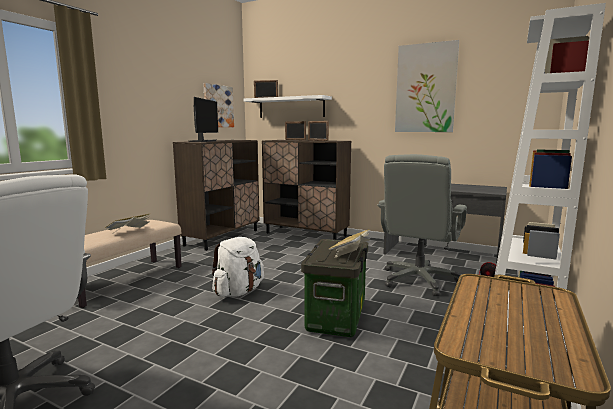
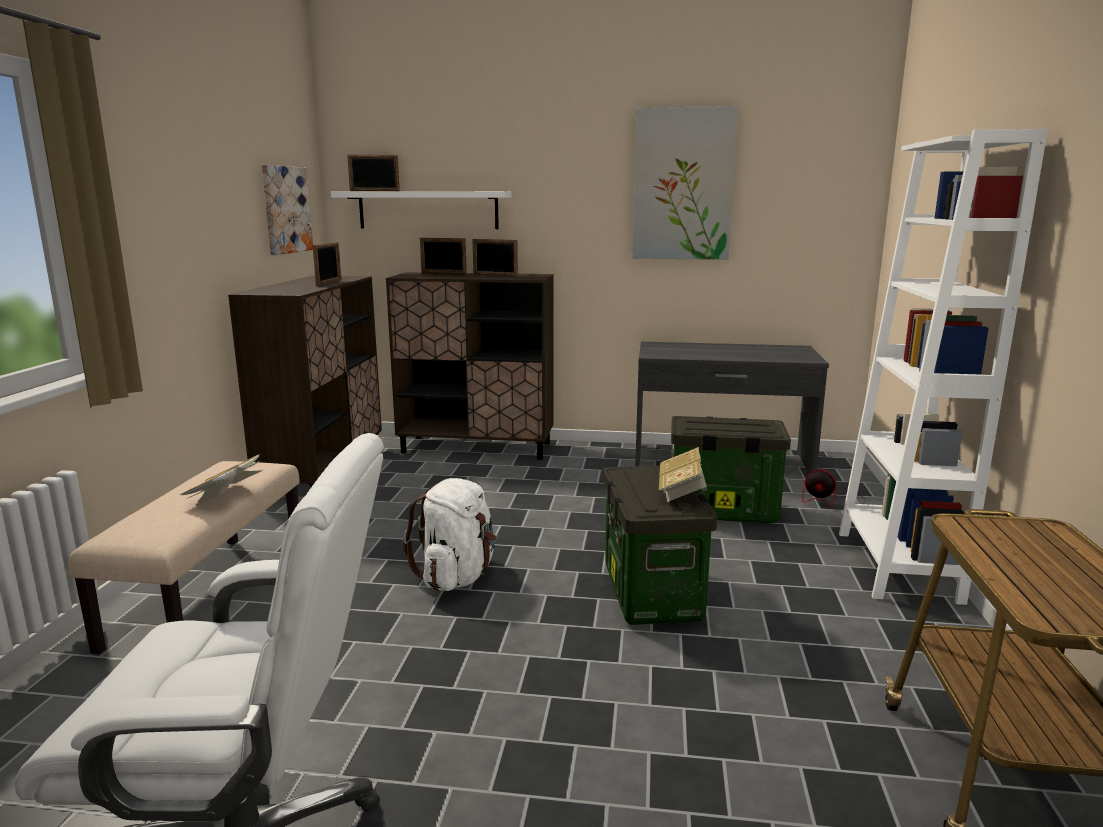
camera: 20 degrees left, 5 degrees up
monitor [189,97,218,142] -> none
grey office chair [377,154,467,296] -> storage box [671,416,791,524]
none -> picture frame [313,242,341,286]

